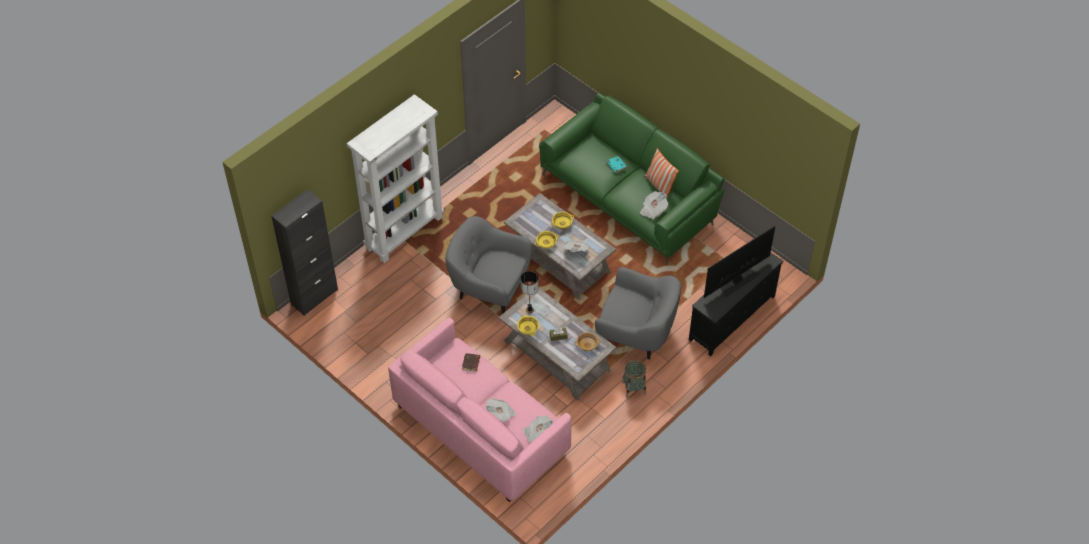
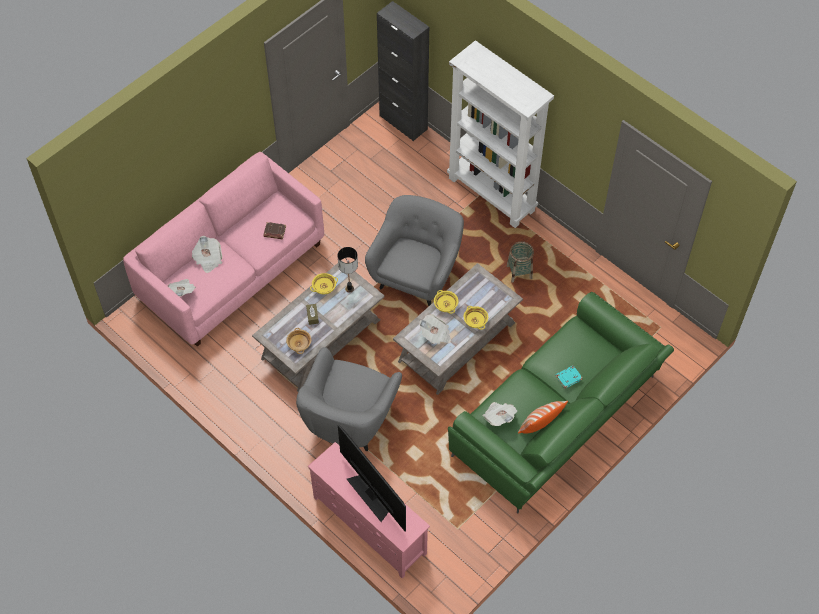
camera: 90 degrees right, 5 degrees up
basket [622,360,646,398] -> basket moved to [507,241,534,282]
black tv stand [689,253,783,356] -> pink tv stand [308,442,430,578]

